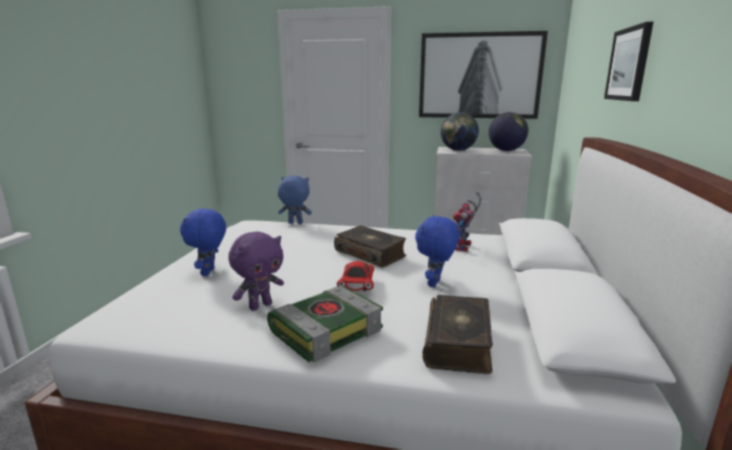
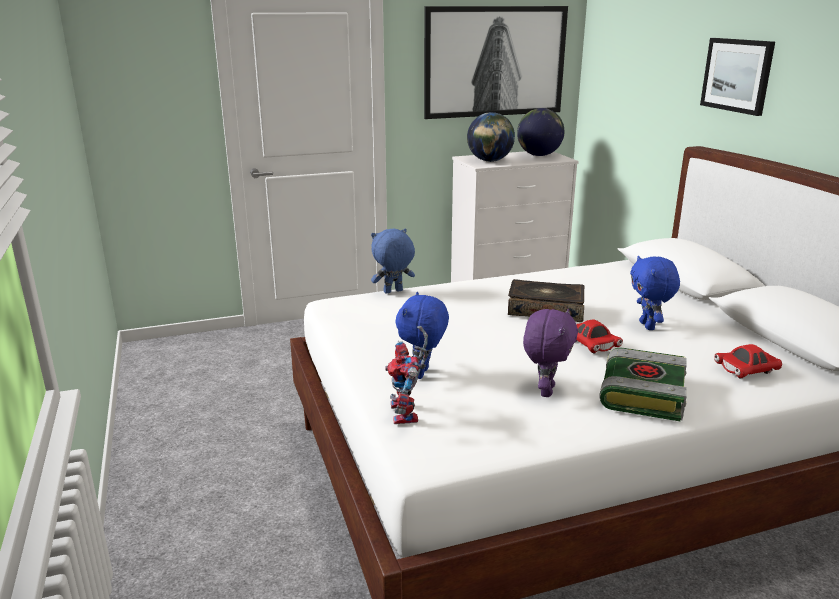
camera: 30 degrees left, 5 degrees up
blue plush toy [180,208,226,276] -> blue plush toy turned 45 degrees clockwise [396,292,449,379]
book [422,295,493,374] -> red toy car [714,344,782,379]
toy robot [453,192,481,252] -> toy robot moved to [385,326,428,424]

